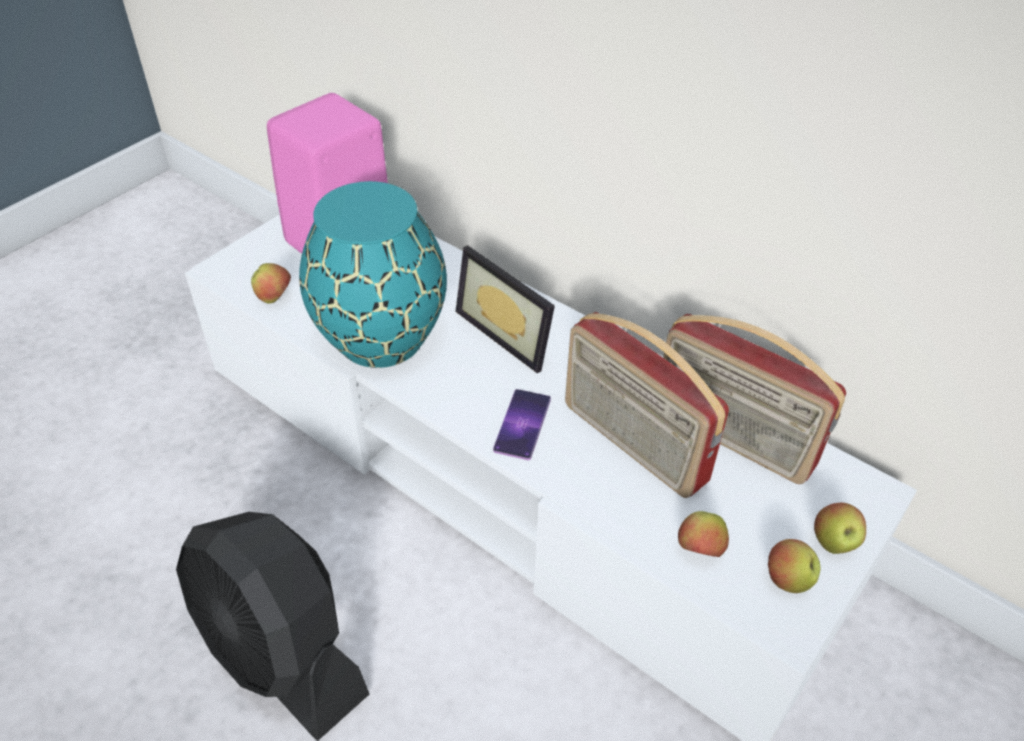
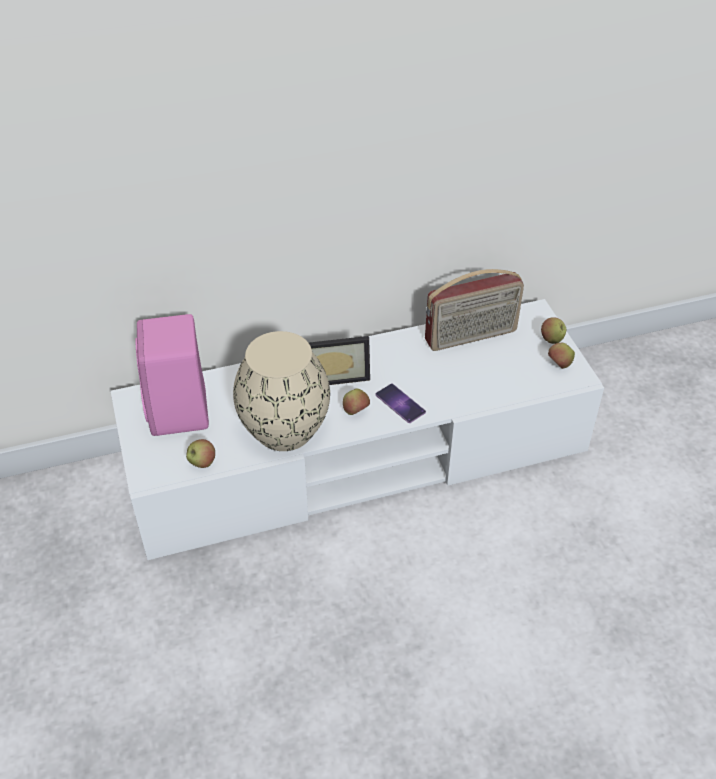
camera: 55 degrees left, 0 degrees up
black fan [176,512,369,741] -> none
turquoise vase [299,181,447,368] -> beige vase [233,331,330,451]
radio [565,312,729,498] -> none
apple [678,511,729,557] -> apple moved to [343,388,370,415]

